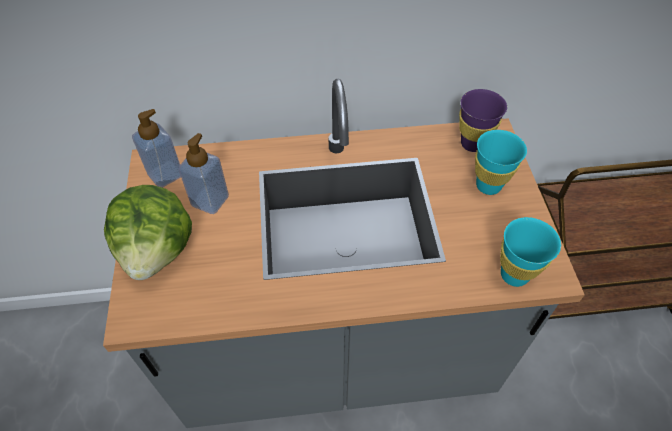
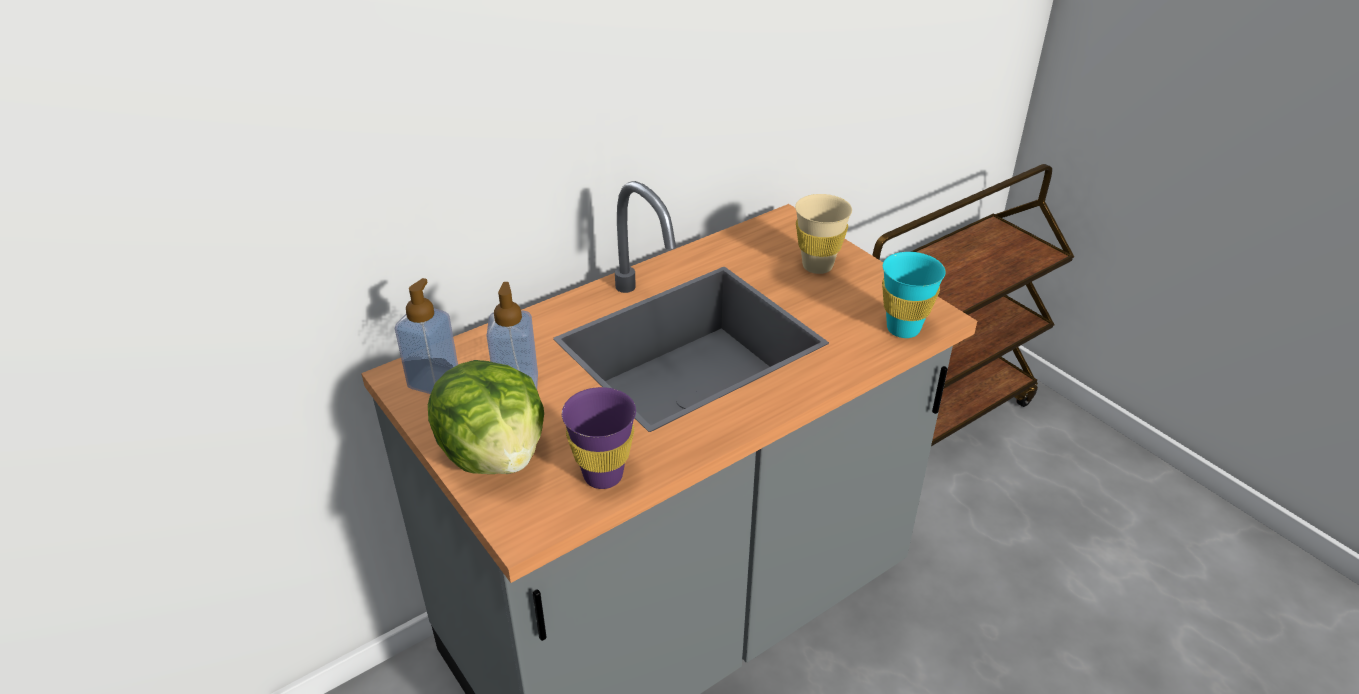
camera: 30 degrees left, 15 degrees down
purple cup [459,89,507,152] -> purple cup moved to [562,387,636,489]
turquoise cup [475,130,527,195] -> beige cup [795,194,852,274]

